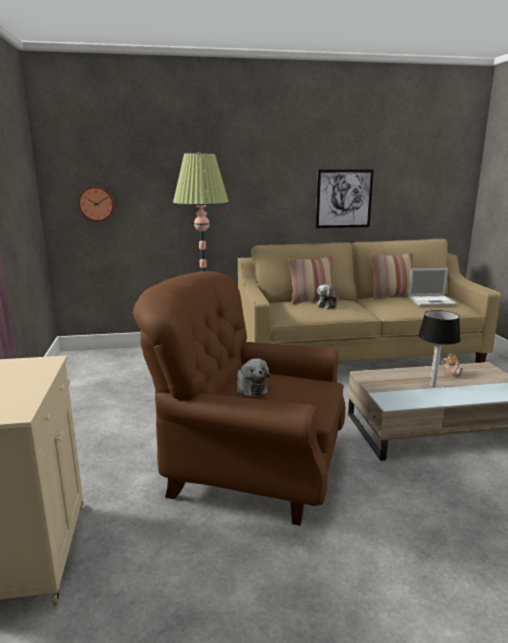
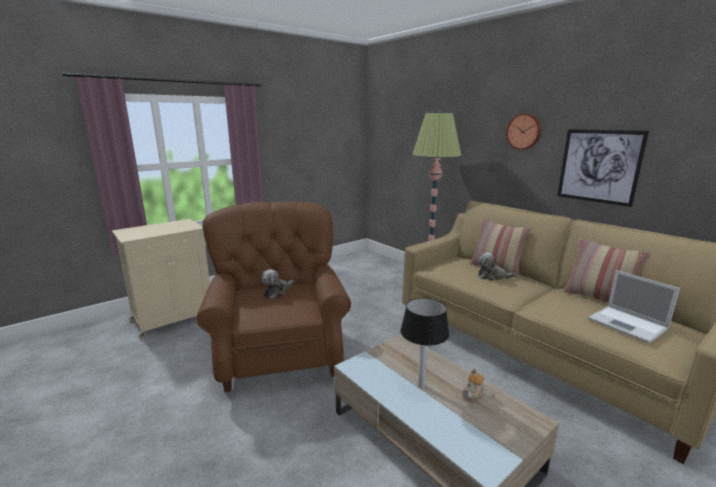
camera: 60 degrees right, 0 degrees up
wall clock [78,186,115,222] -> wall clock moved to [506,113,542,150]

